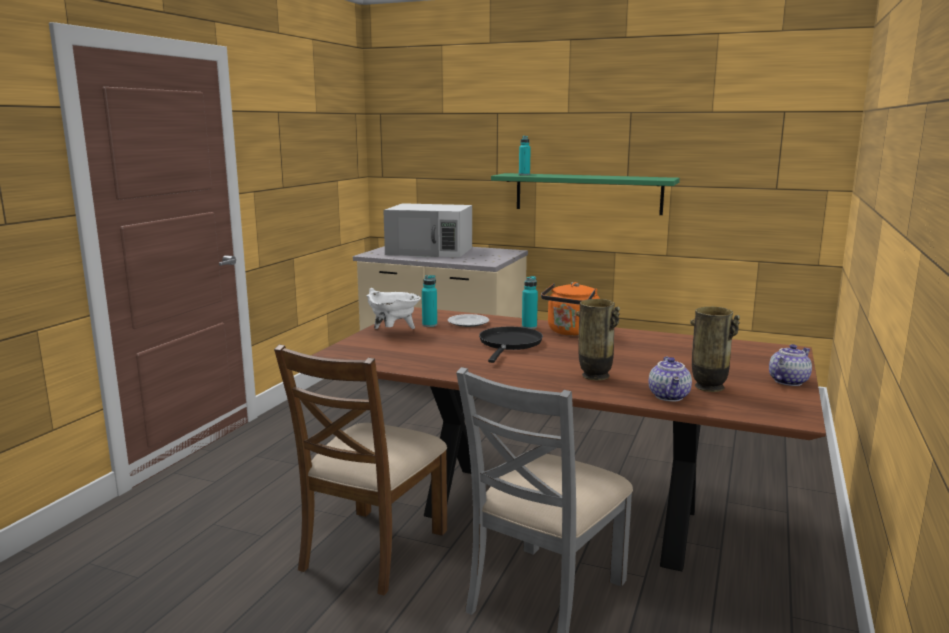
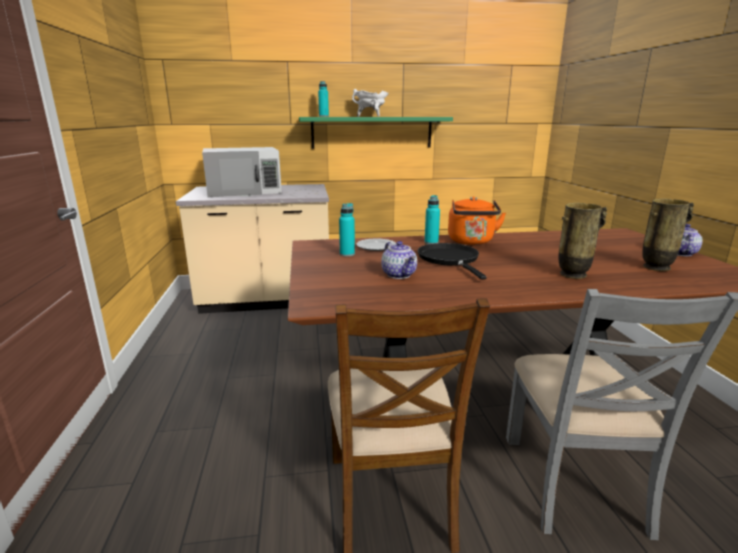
camera: 30 degrees left, 5 degrees up
white cooking pot [367,288,421,329] -> white cooking pot moved to [352,89,389,117]
teapot [649,356,692,402] -> teapot moved to [381,241,417,279]

